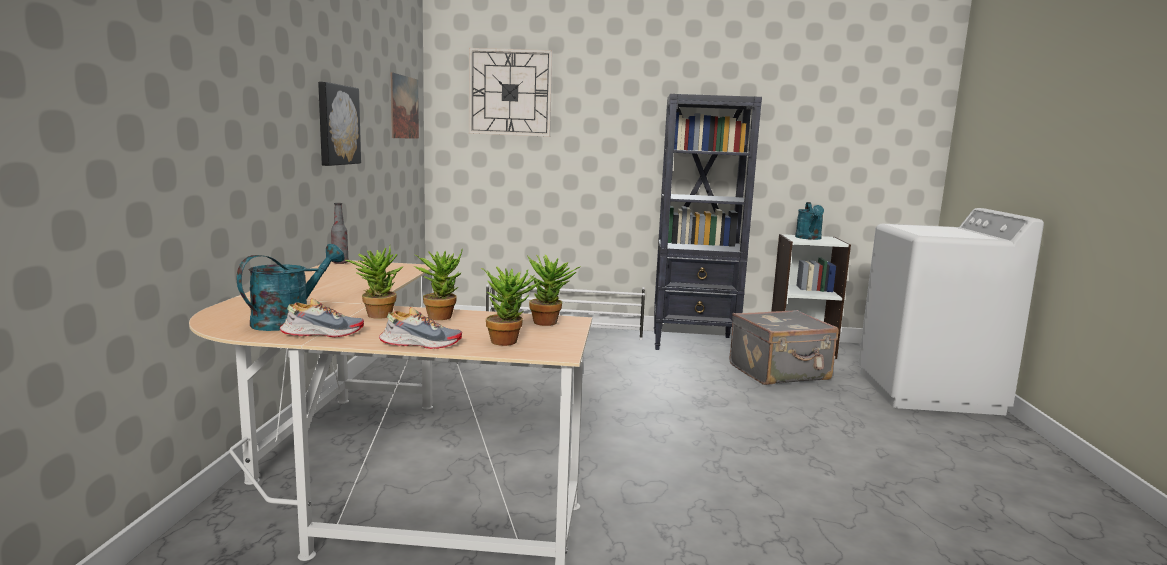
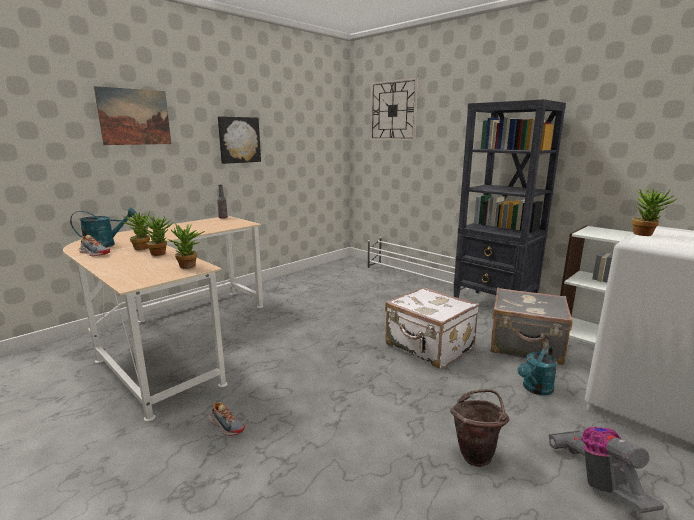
camera: 40 degrees right, 5 degrees up
shoe [379,307,462,349] -> shoe moved to [209,402,245,436]
picture [390,72,419,139] -> picture moved to [94,86,171,145]
potted plant [481,267,541,346] -> potted plant moved to [632,188,676,236]
turquoise watering can [795,202,824,240] -> turquoise watering can moved to [518,346,557,395]
none -> white suitcase [385,287,479,369]
none -> brown bucket [450,389,509,467]
none -> vacuum cleaner [549,426,664,513]

